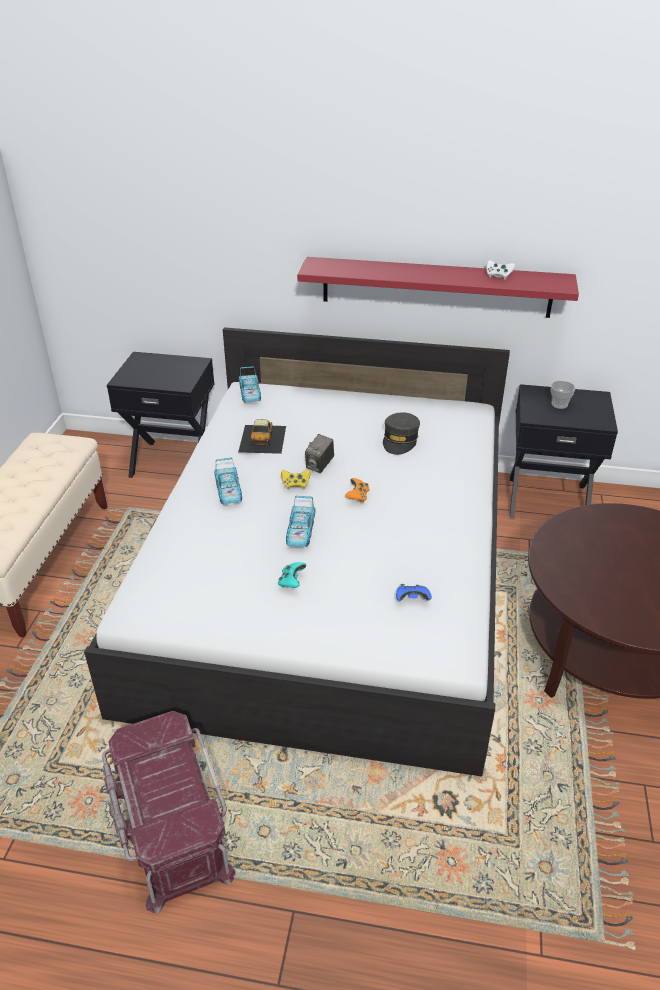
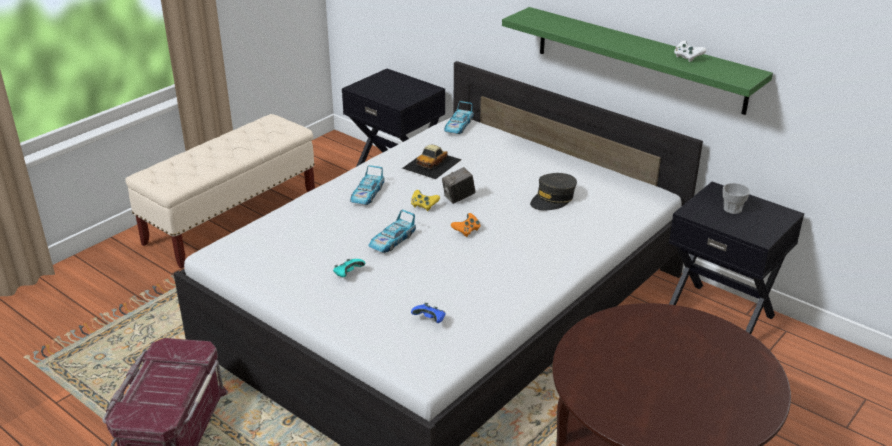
camera: 30 degrees right, 5 degrees down
red shelf [297,257,579,318] -> green shelf [502,7,773,115]

